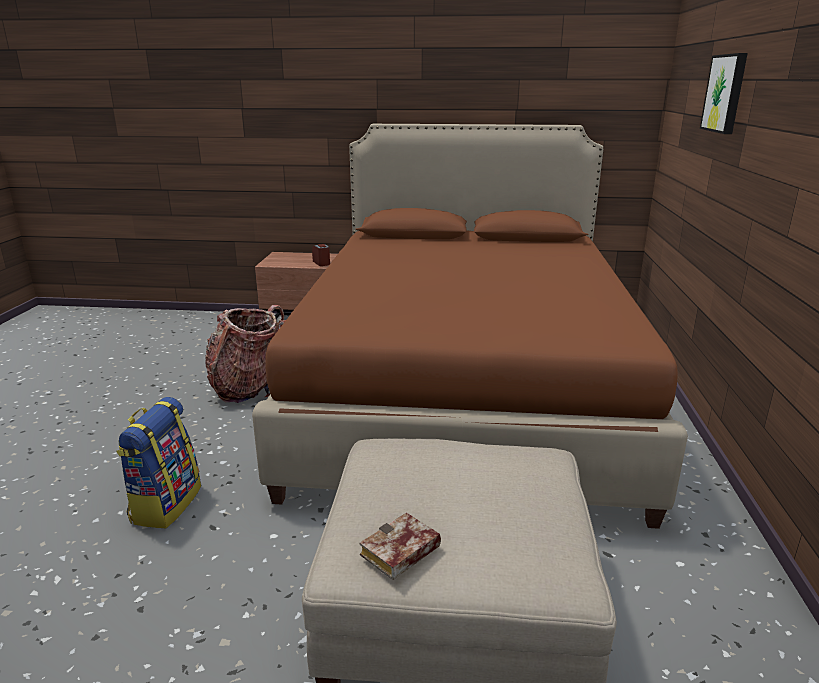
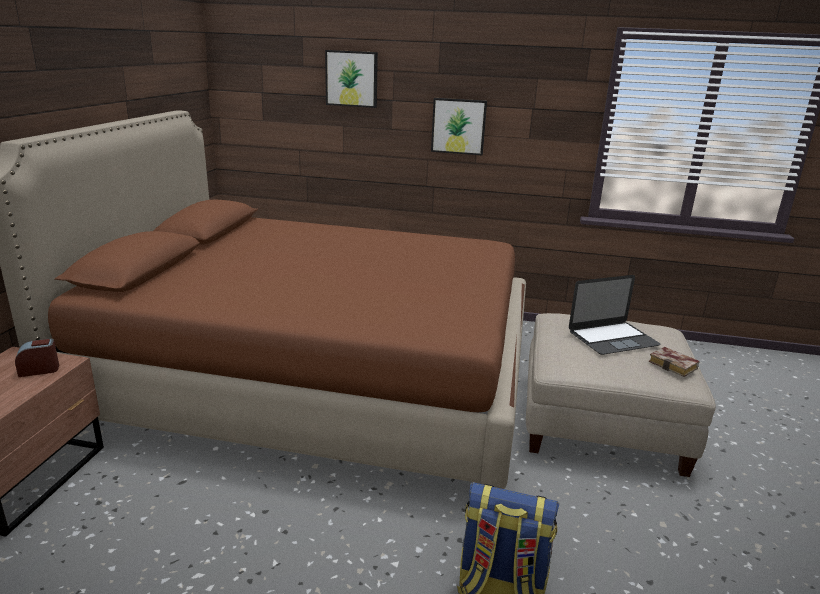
camera: 85 degrees left, 0 degrees up
backpack [205,305,286,403] -> none
none -> picture [431,98,487,155]
none -> laptop [569,275,660,355]

